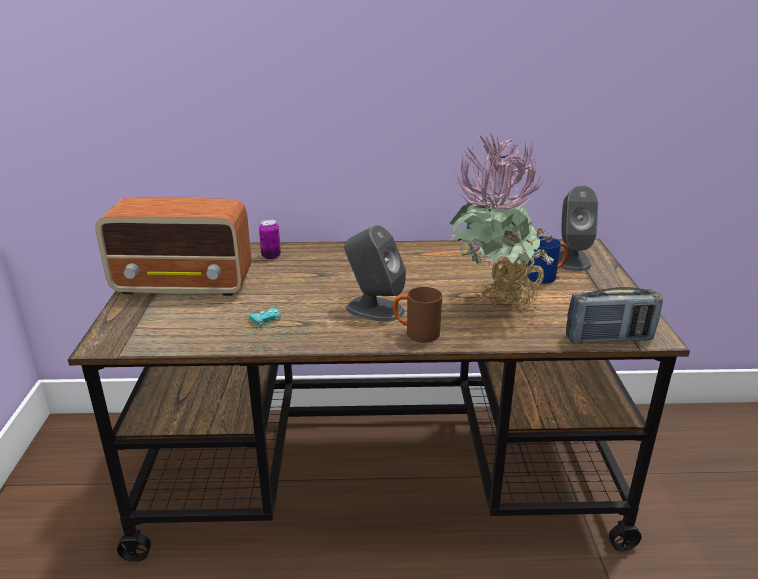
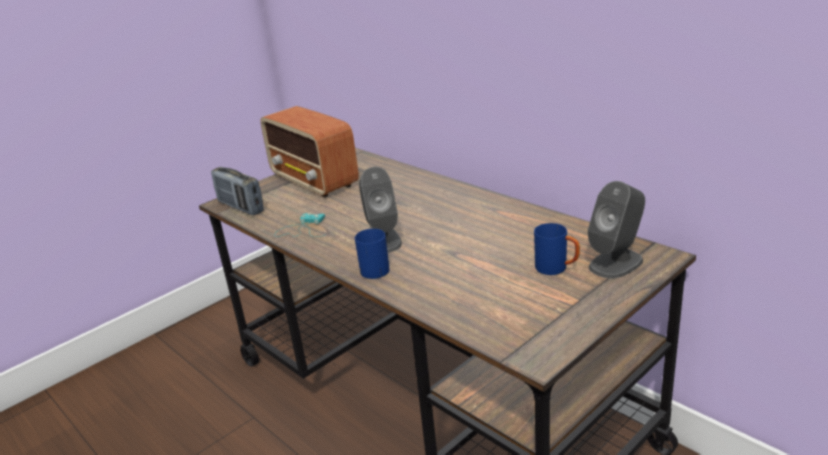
camera: 50 degrees right, 0 degrees up
can [259,219,281,259] -> none
brown mug [393,287,443,343] -> blue mug [355,229,389,279]
potted plant [449,135,555,311] -> none
radio [566,287,663,344] -> radio moved to [211,167,264,215]

